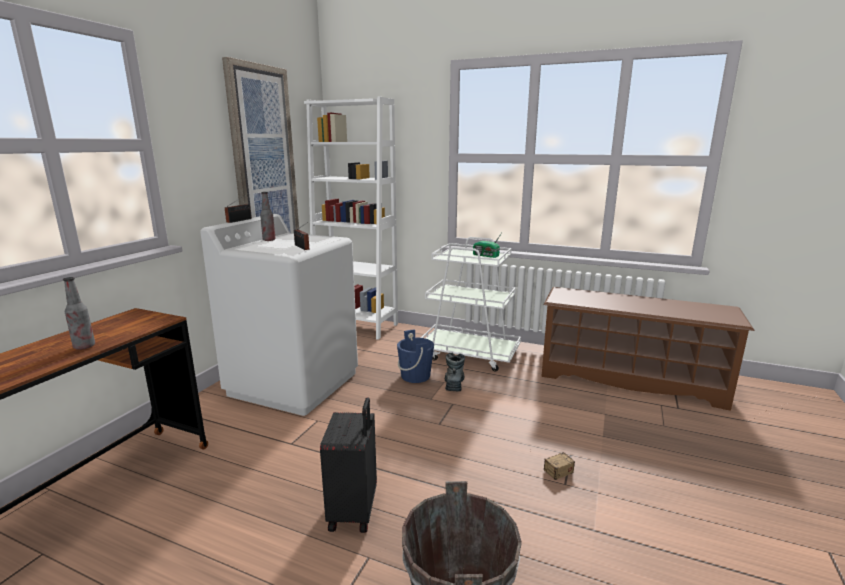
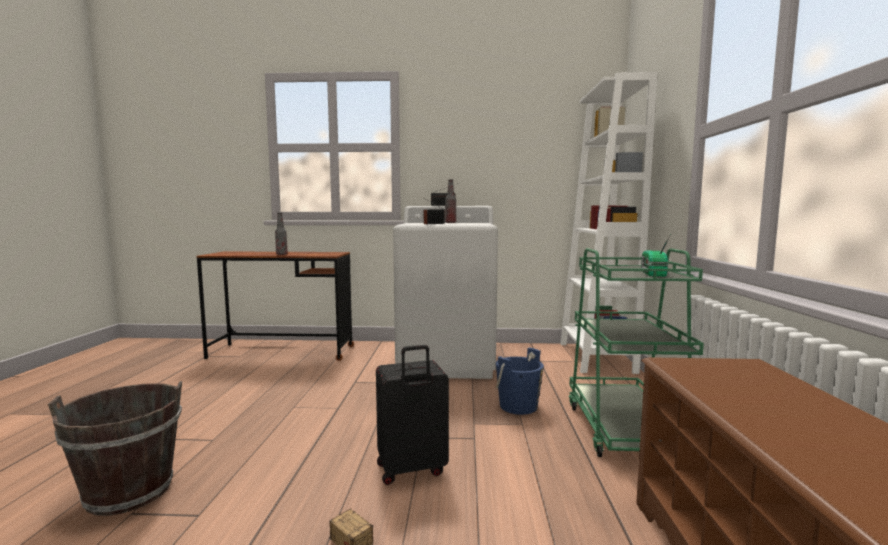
camera: 70 degrees right, 10 degrees down
picture [222,57,299,233] -> none
black suitcase [320,397,377,533] -> black suitcase moved to [376,345,449,485]
white cart [421,237,521,372] -> green cart [569,248,704,457]
boot [445,352,465,391] -> none

